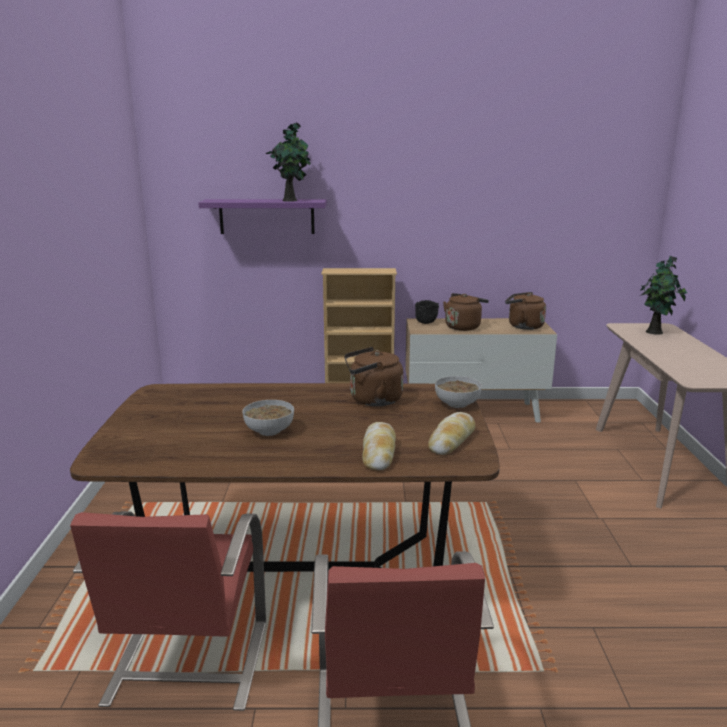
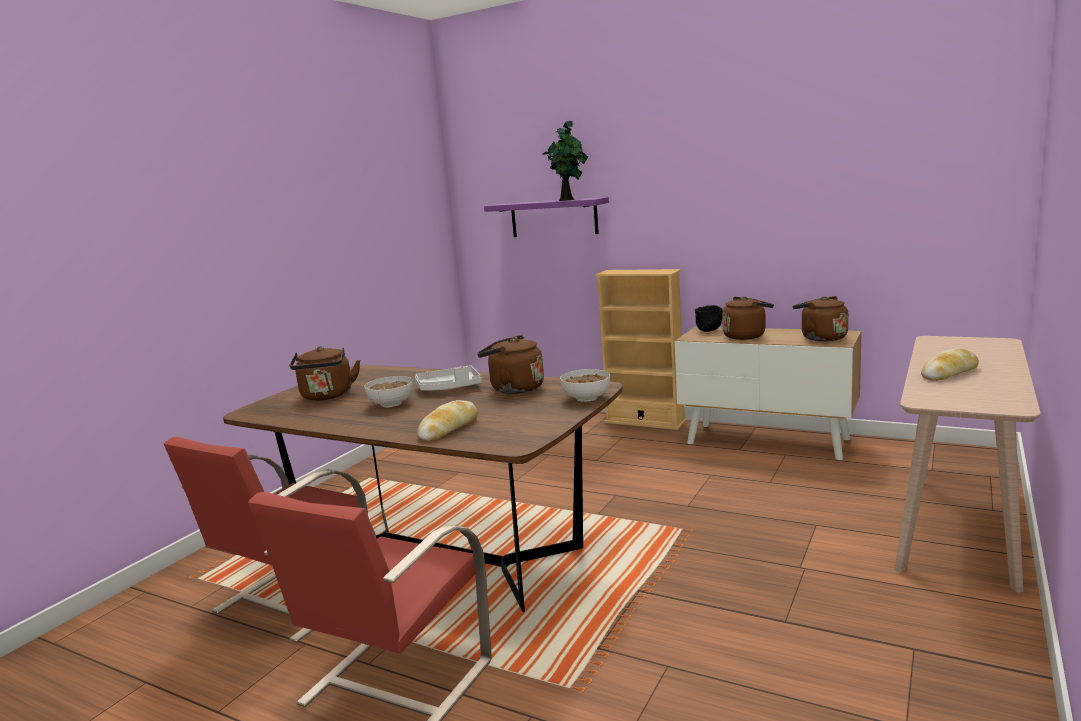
camera: 30 degrees right, 5 degrees down
bread [428,412,475,455] -> bread moved to [921,348,979,381]
potted plant [640,256,687,335] -> none
none -> brown kettle [290,346,360,401]
none -> grey tray [415,365,482,391]

